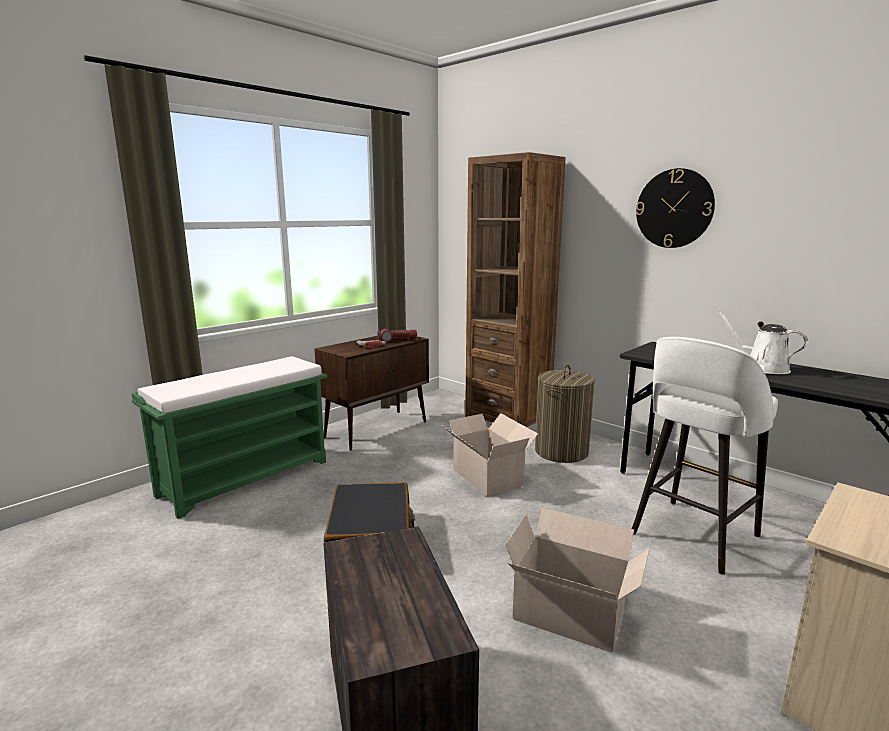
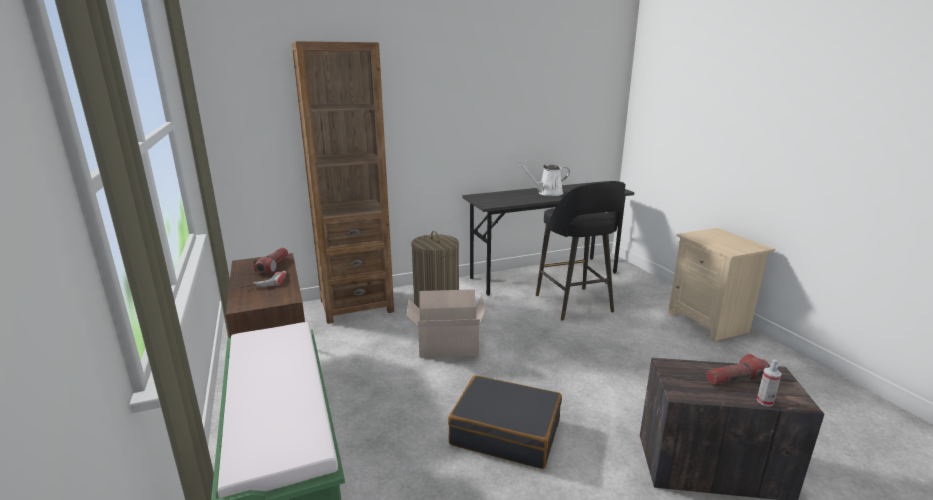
camera: 65 degrees left, 5 degrees up
cardboard box [506,508,650,653] -> none
white stool [632,337,778,575] -> black stool [536,181,626,321]
wall clock [636,168,715,248] -> none
none -> flashlight [706,354,770,385]
none -> spray bottle [757,359,782,406]

